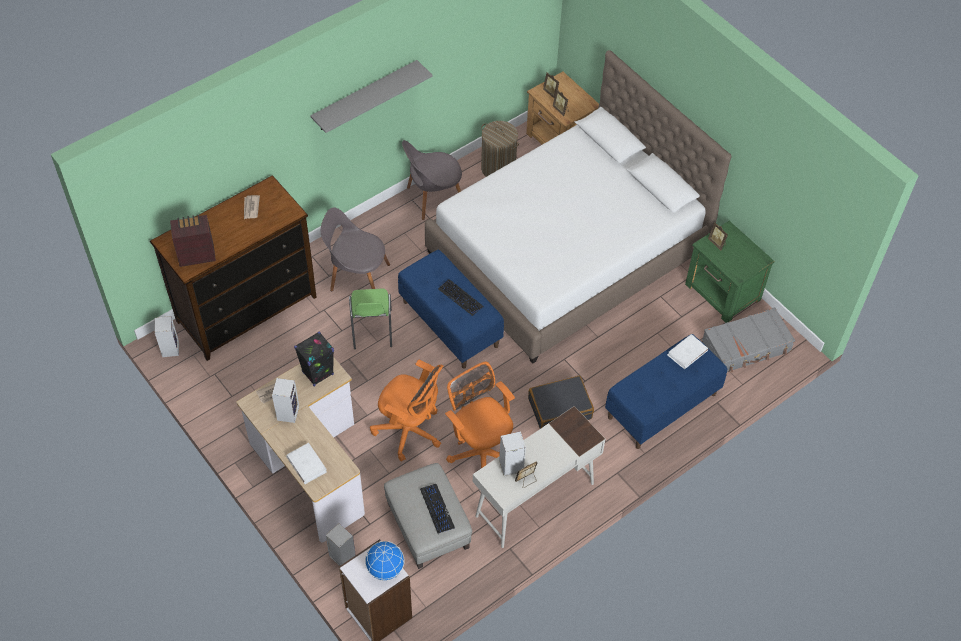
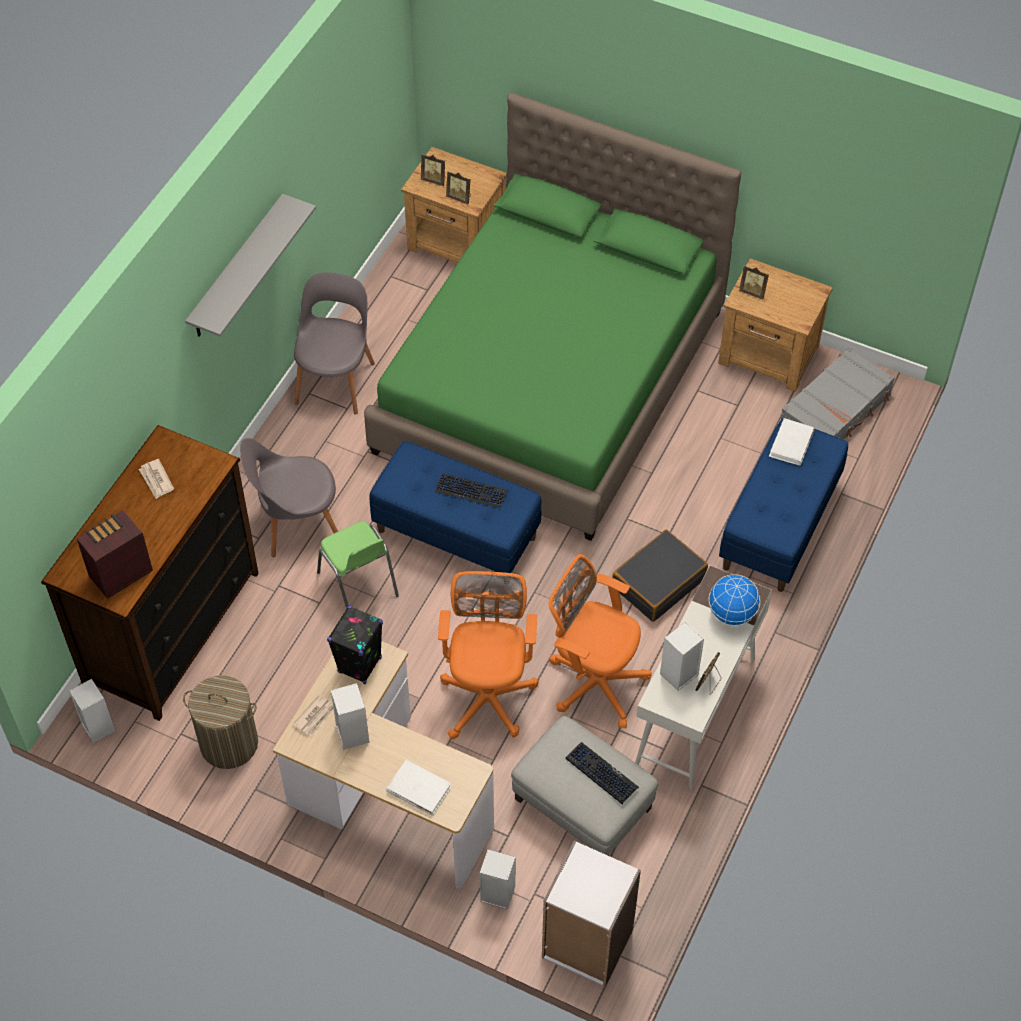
camera: 25 degrees left, 0 degrees up
globe [365,541,405,581] -> globe moved to [709,574,760,626]
orange office chair [370,360,443,462] -> orange office chair turned 90 degrees counterclockwise [438,571,539,739]
grey chair [402,140,462,220] -> grey chair turned 150 degrees clockwise [294,272,375,415]
white bed [425,50,731,364] -> green bed [364,93,741,541]
laundry basket [481,121,519,177] -> laundry basket moved to [183,675,258,769]
green nightstand [685,221,775,323] -> brown nightstand [718,258,833,392]

